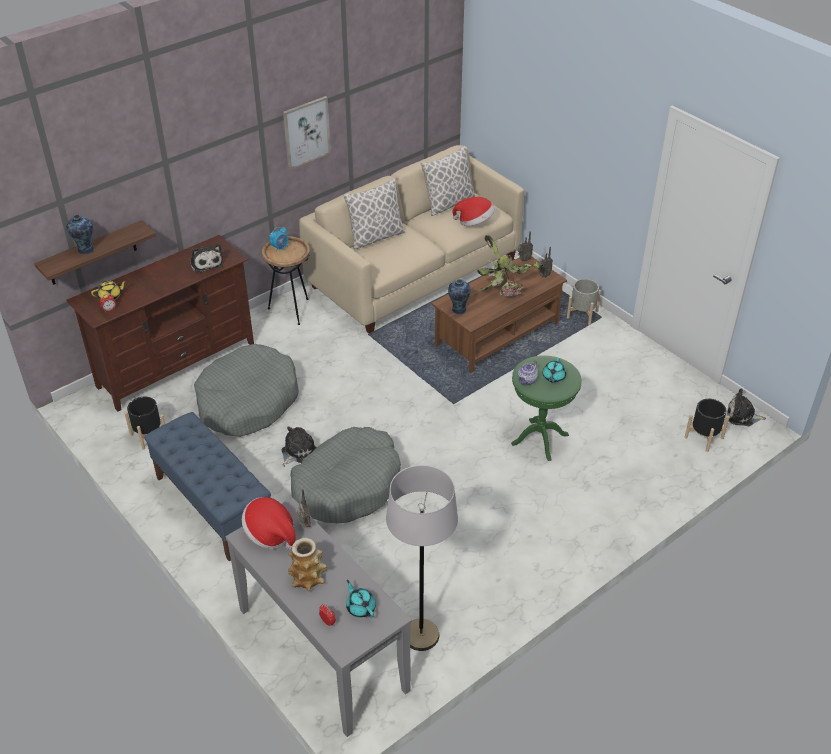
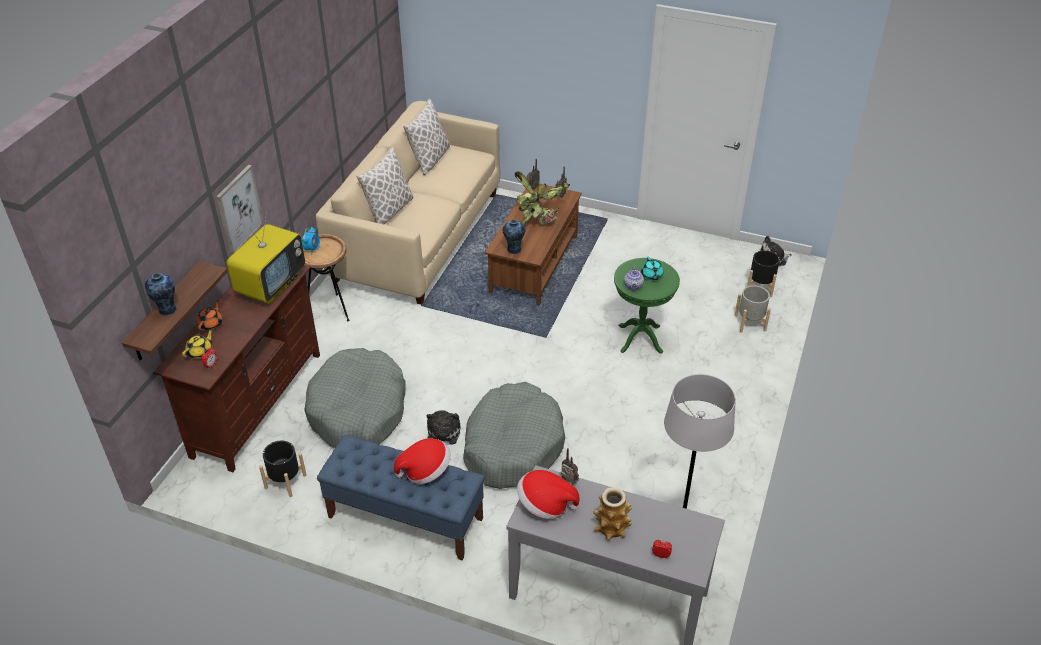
camera: 30 degrees left, 0 degrees up
plush toy [190,244,223,273] -> television [226,213,305,304]
picture [283,96,331,169] -> picture moved to [216,165,264,255]
turquoise teapot [346,580,376,618] -> none
hat [452,197,495,226] -> hat moved to [394,438,451,484]
grey planter [567,279,601,325] -> grey planter moved to [734,285,771,333]
none -> orange teapot [197,300,222,331]

